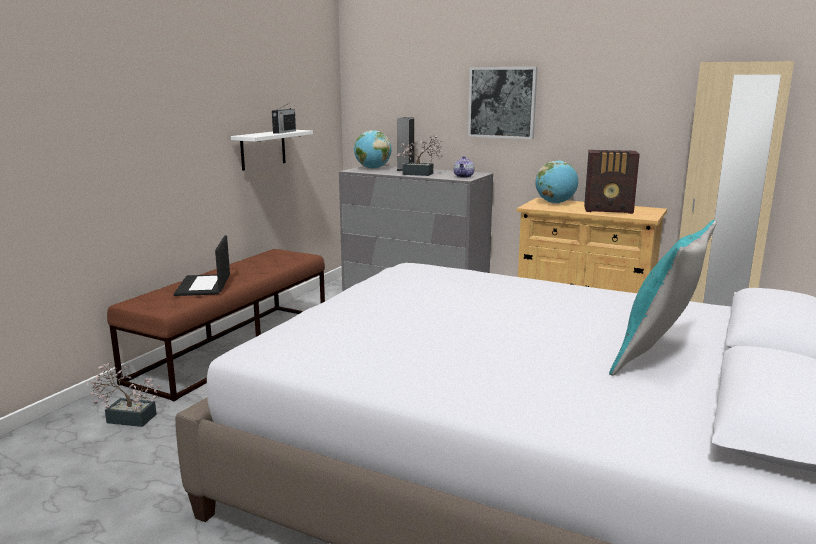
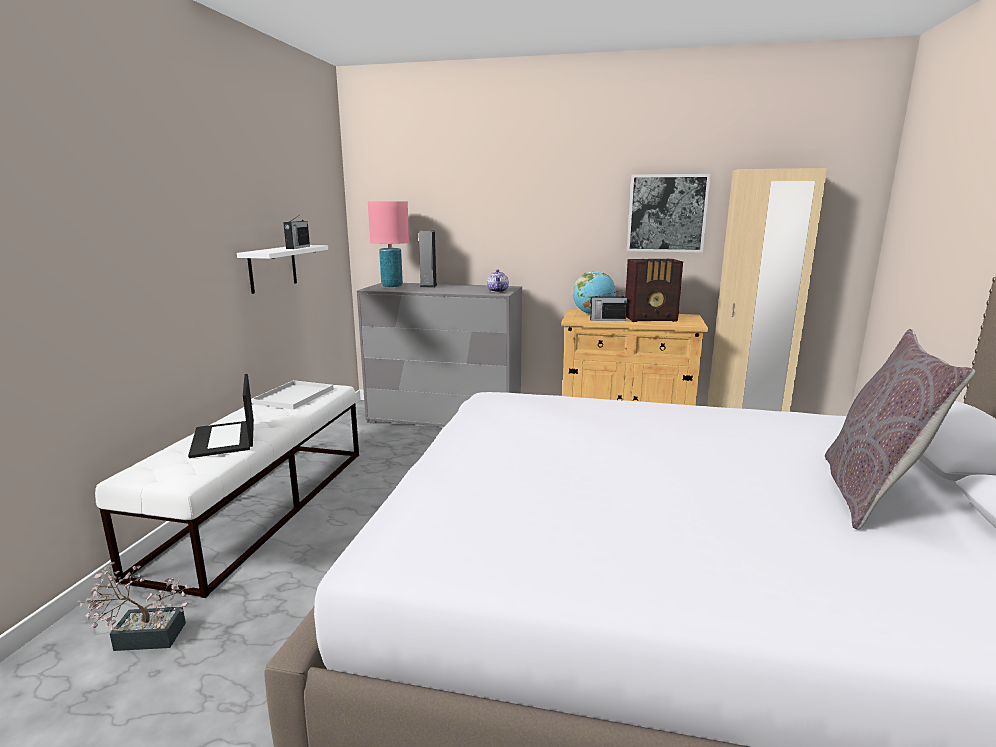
camera: 15 degrees left, 0 degrees up
brown bench [107,249,325,401] -> white bench [95,385,359,598]
globe [354,130,391,169] -> pink table lamp [368,201,409,287]
potted plant [397,135,443,176] -> none
picture [468,67,538,139] -> picture moved to [627,174,711,253]
turquoise pillow [609,220,717,376] -> grey pillow [825,329,976,530]
none -> white tray [251,380,334,410]
none -> radio [590,291,627,321]

